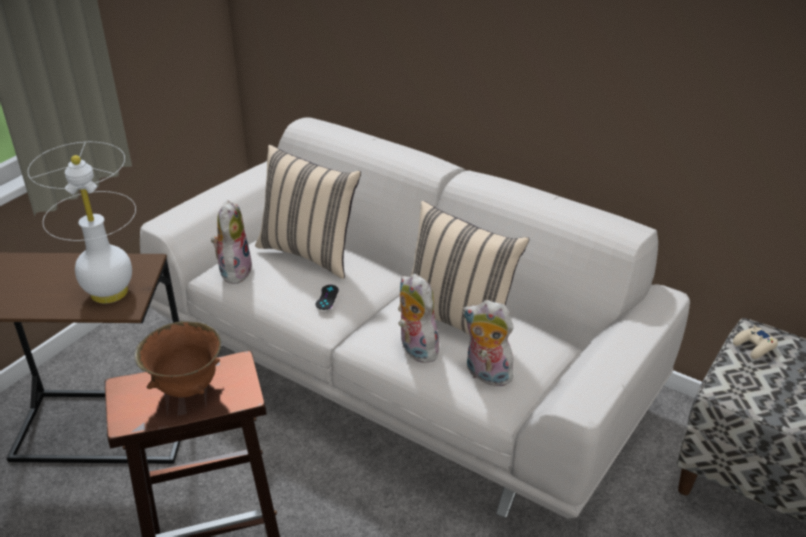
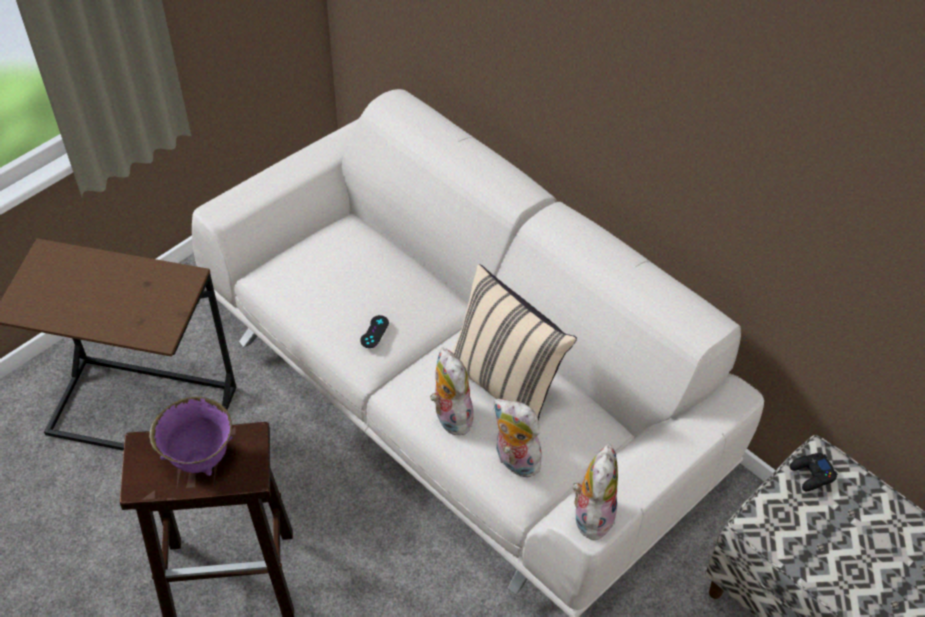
camera: 10 degrees right, 15 degrees up
white table lamp [28,142,136,303] -> none
brown bowl [135,321,221,398] -> purple bowl [149,397,233,476]
plush toy [211,200,252,284] -> plush toy moved to [572,444,618,540]
beige pillow [255,145,361,279] -> none
beige game controller [733,325,778,359] -> black game controller [790,453,838,491]

